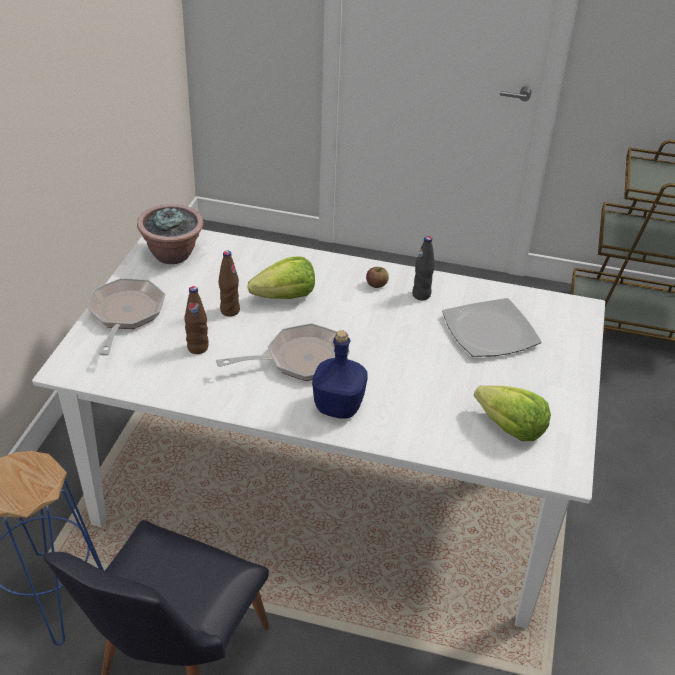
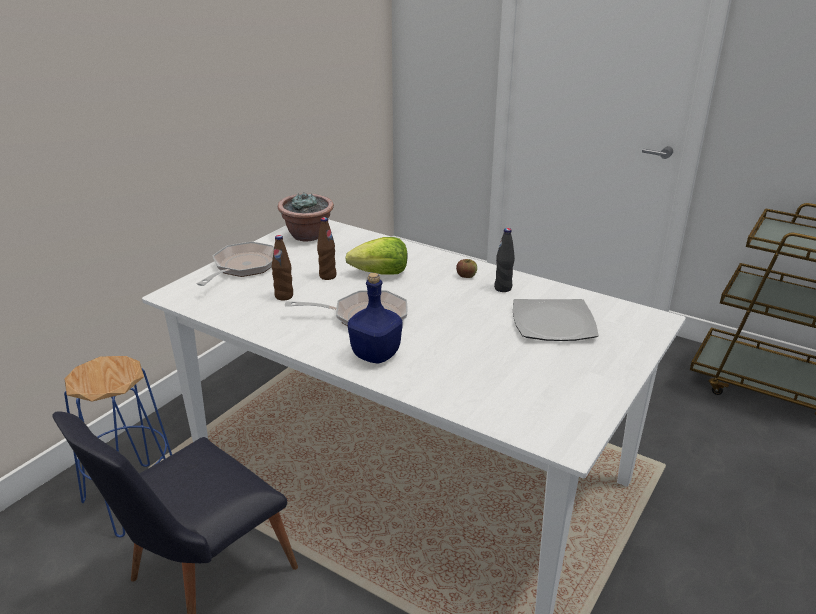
camera: 20 degrees right, 10 degrees down
lettuce [474,386,551,441] -> none

